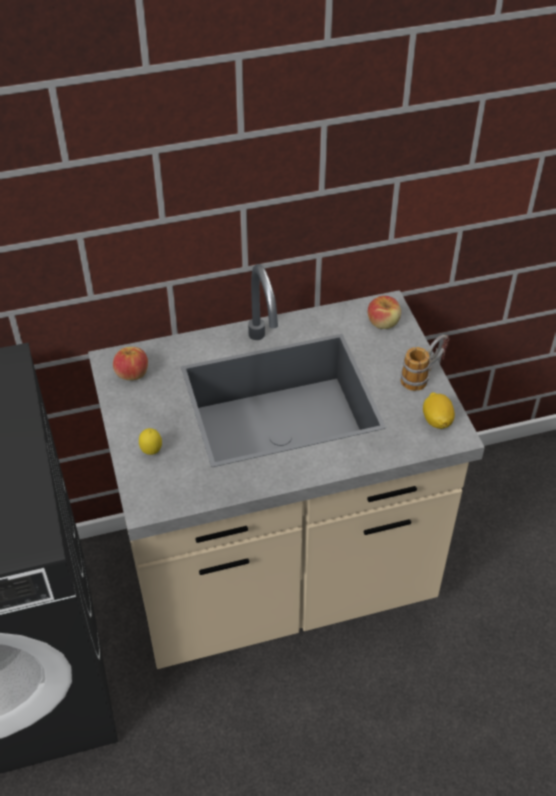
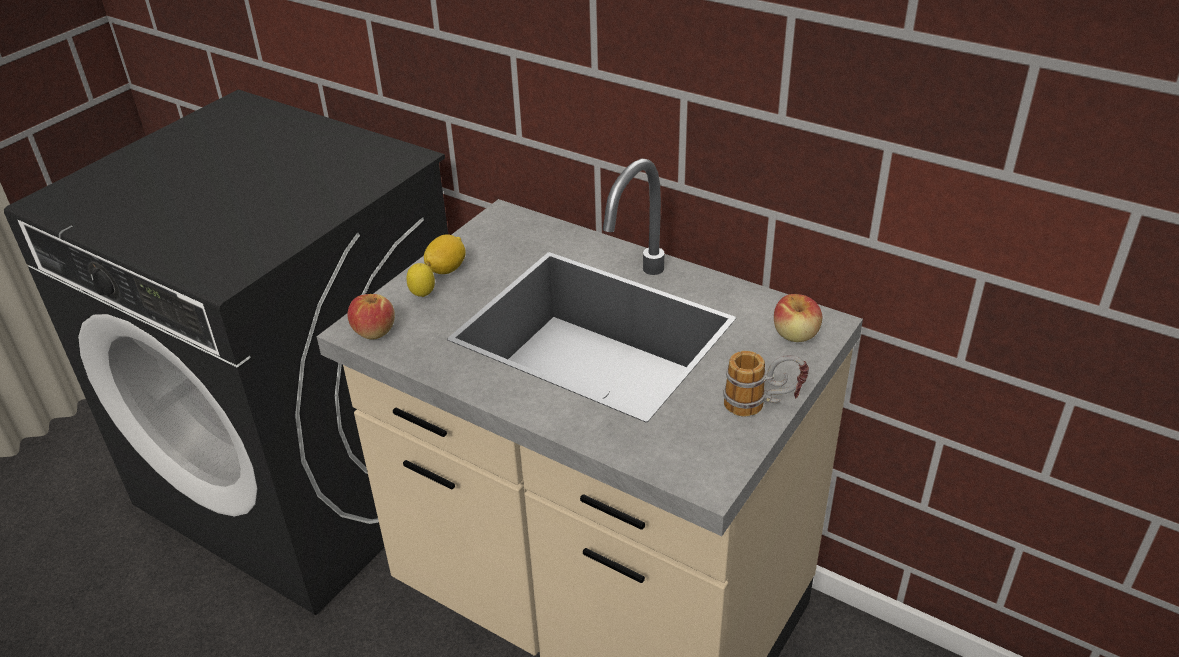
camera: 50 degrees right, 10 degrees down
apple [113,347,148,380] -> apple moved to [347,294,395,340]
lemon [423,392,455,429] -> lemon moved to [424,234,466,274]

